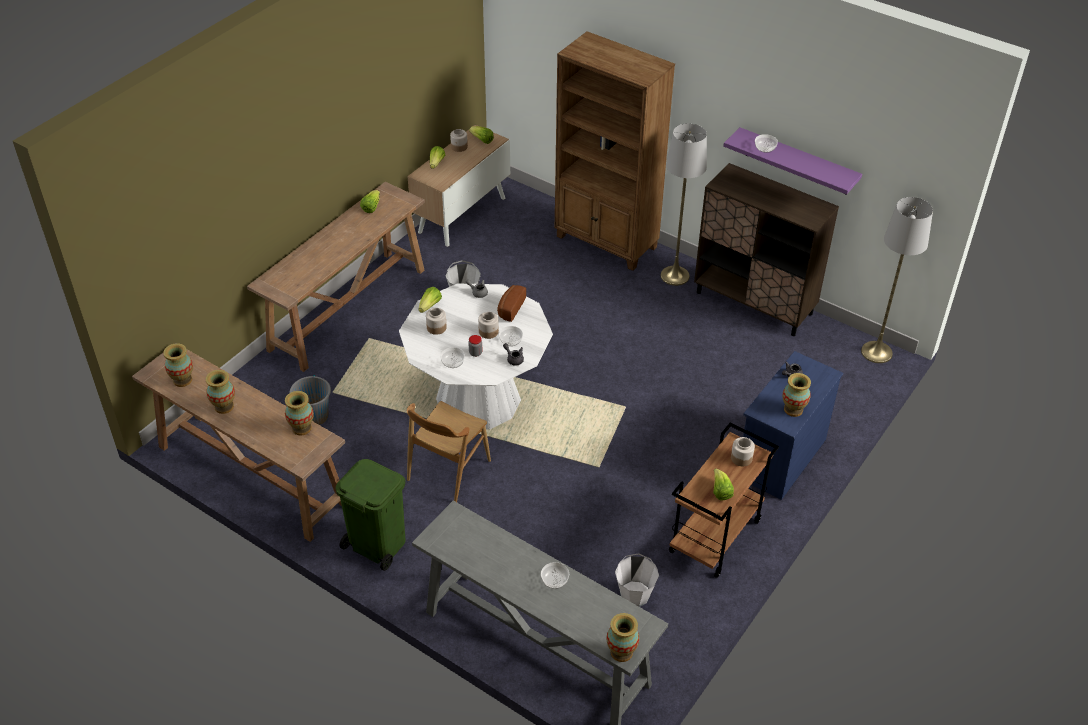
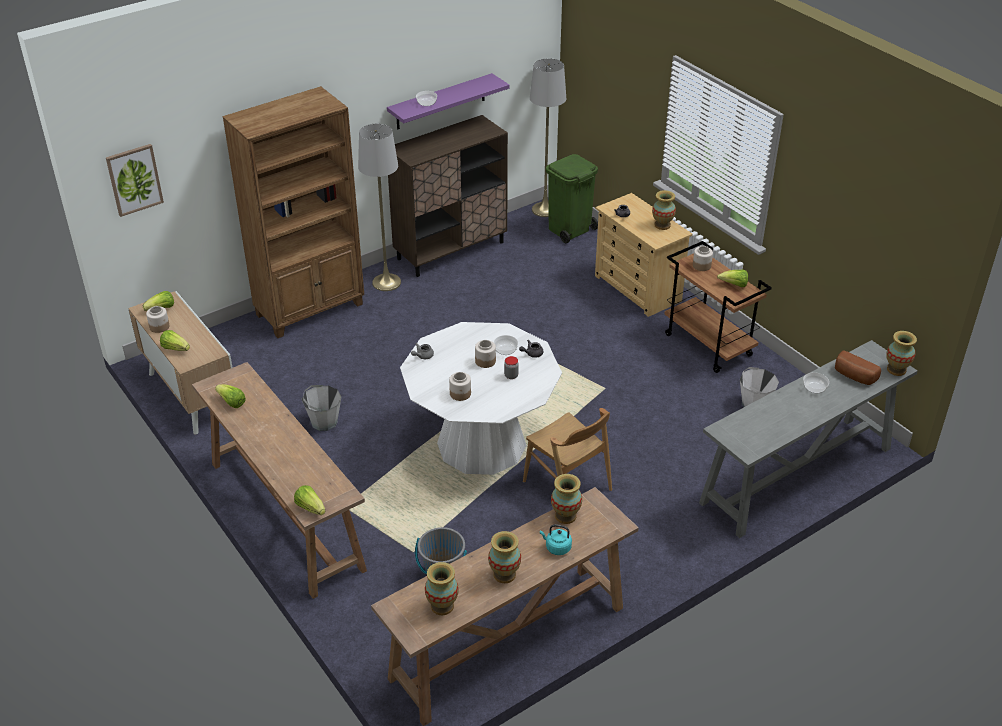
camera: 70 degrees left, 5 degrees down
green trash can [336,459,406,571] -> green trash can moved to [545,154,598,243]
lettuce [419,287,442,313] -> lettuce moved to [294,485,325,515]
bowl [440,347,465,368] -> none
bread [497,285,526,322] -> bread moved to [835,350,881,385]
blue dresser [743,351,843,500] -> beige dresser [595,193,692,317]
none -> picture [106,144,164,217]
none -> turquoise kettle [540,524,572,555]

